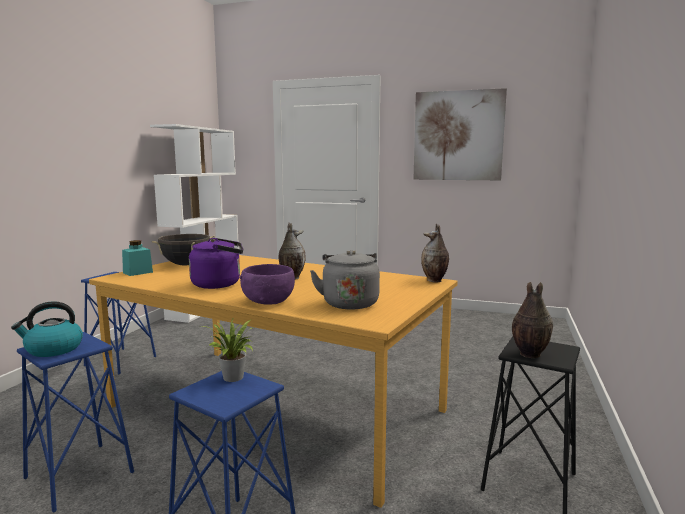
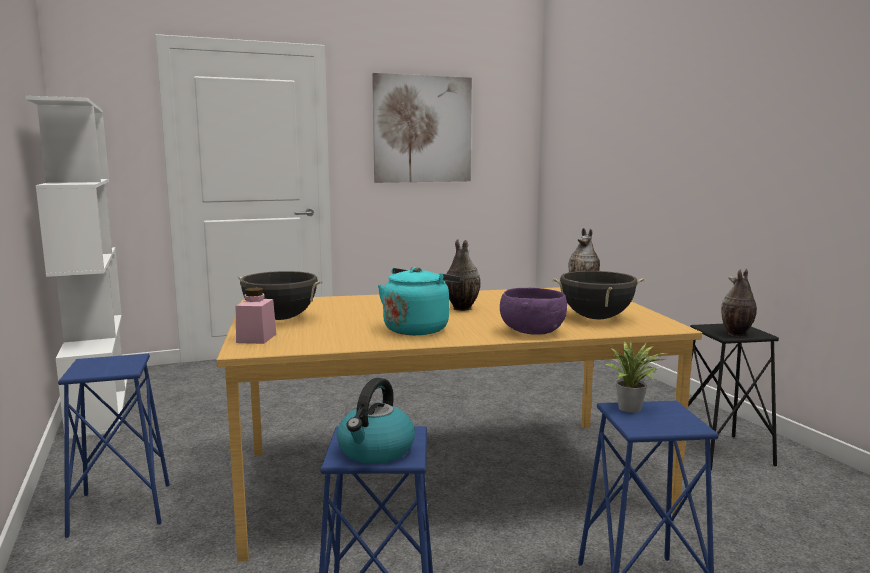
camera: 40 degrees left, 0 degrees up
turquoise jar [122,240,153,276] -> pink jar [236,287,276,344]
purple kettle [189,238,243,289] -> turquoise kettle [378,267,460,335]
grey kettle [310,250,380,309] -> black cooking pot [552,271,645,319]

